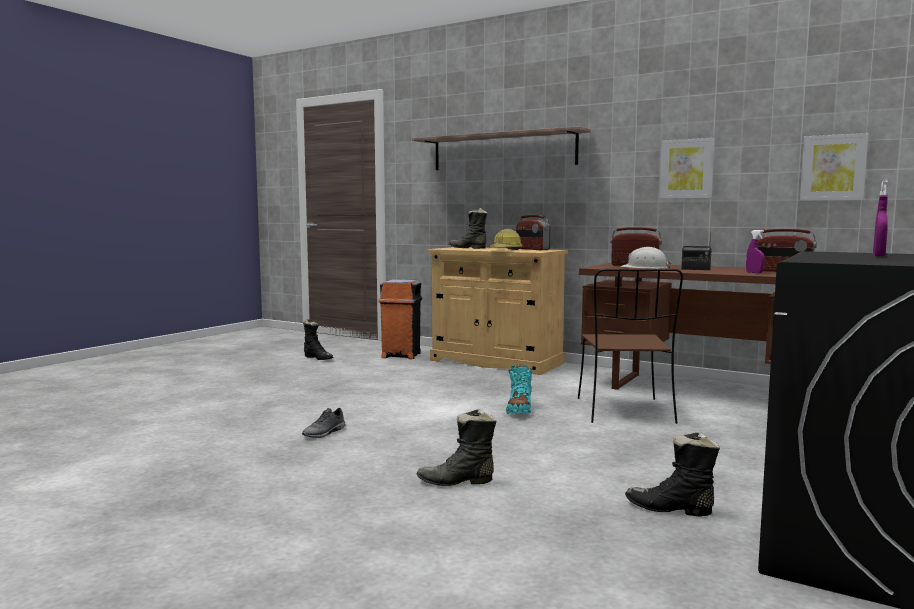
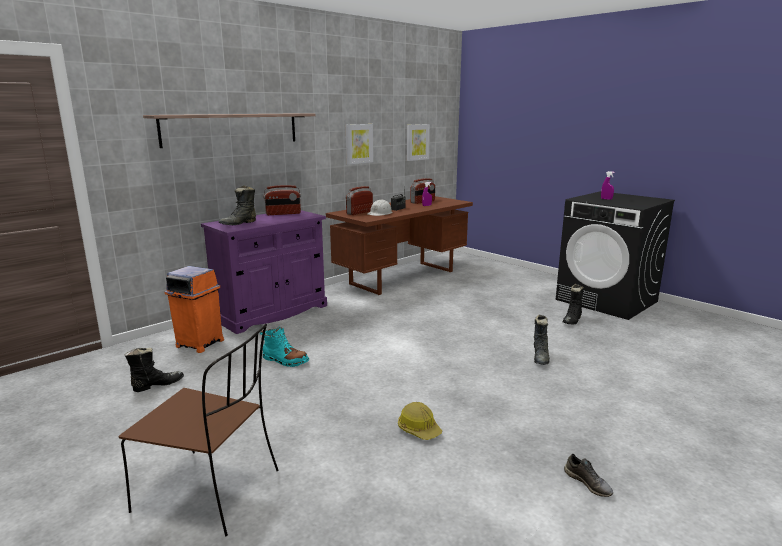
camera: 75 degrees left, 10 degrees up
grey shoe [302,408,345,438] -> grey shoe moved to [564,454,613,497]
beige cabinet [427,247,568,375] -> purple cabinet [201,210,327,334]
hard hat [488,229,523,250] -> hard hat moved to [398,402,442,440]
turquoise boot [506,364,533,414] -> turquoise boot moved to [260,326,309,367]
brown chair [578,269,683,424] -> brown chair moved to [119,324,279,537]

